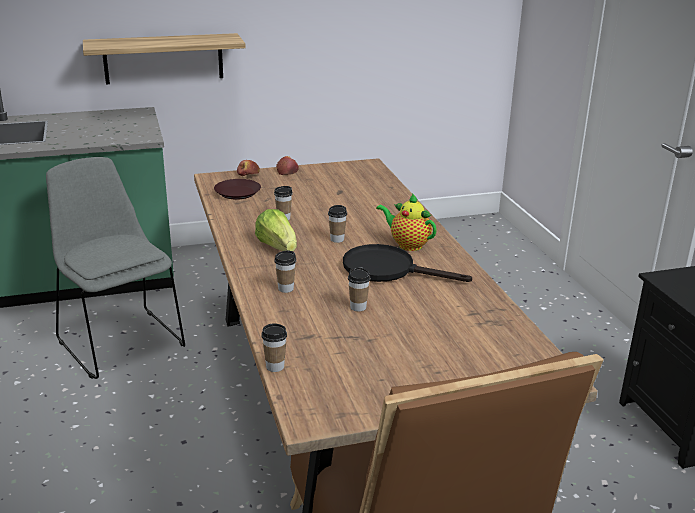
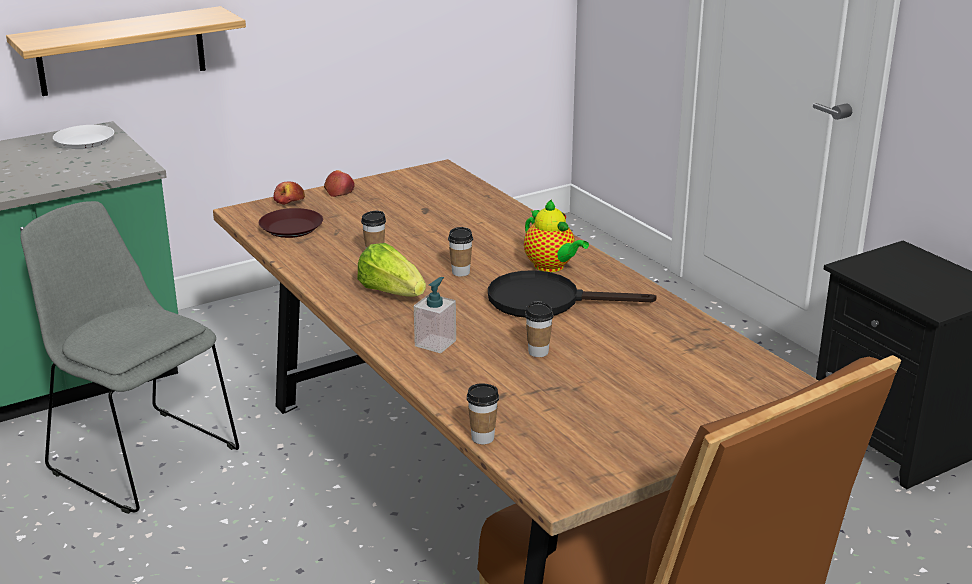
camera: 15 degrees left, 0 degrees up
cup [274,250,296,293] -> soap dispenser [414,277,456,353]
teapot [376,193,437,251] -> teapot turned 150 degrees counterclockwise [524,199,589,272]
none -> white plate [53,125,114,149]

